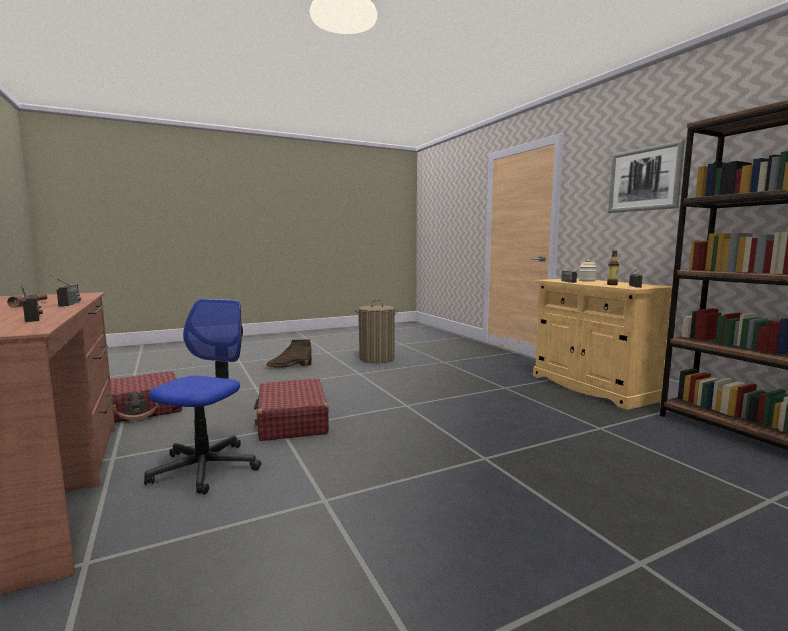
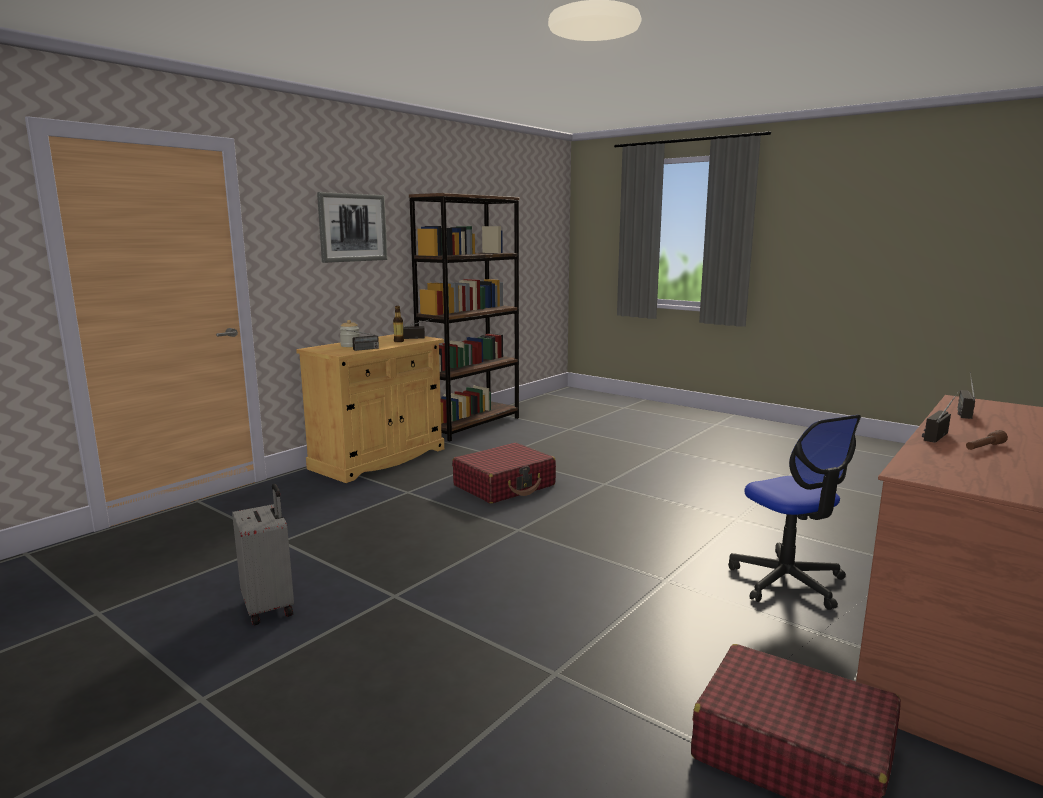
camera: 115 degrees left, 5 degrees up
office chair [144,299,261,494] -> office chair turned 105 degrees counterclockwise [728,415,861,610]
red suitcase [254,379,329,441] -> red suitcase moved to [452,443,556,504]
brown boot [267,339,312,368] -> none
laundry basket [354,299,399,363] -> grey suitcase [232,484,294,625]

